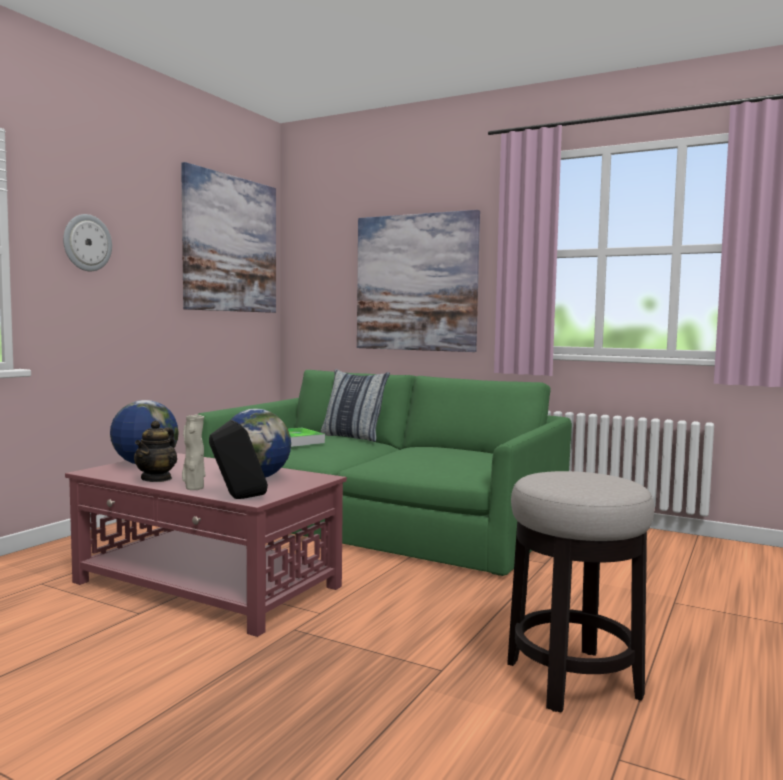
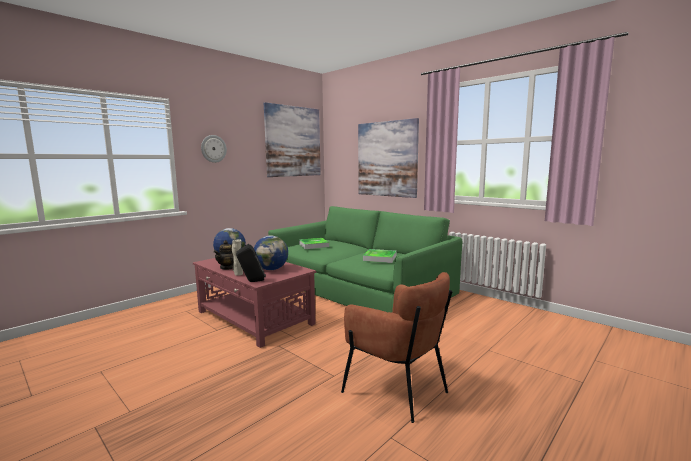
camera: 15 degrees right, 5 degrees up
pillow [320,369,390,442] -> none
stool [507,471,654,713] -> brown armchair [341,272,453,423]
none -> tray [363,249,396,263]

